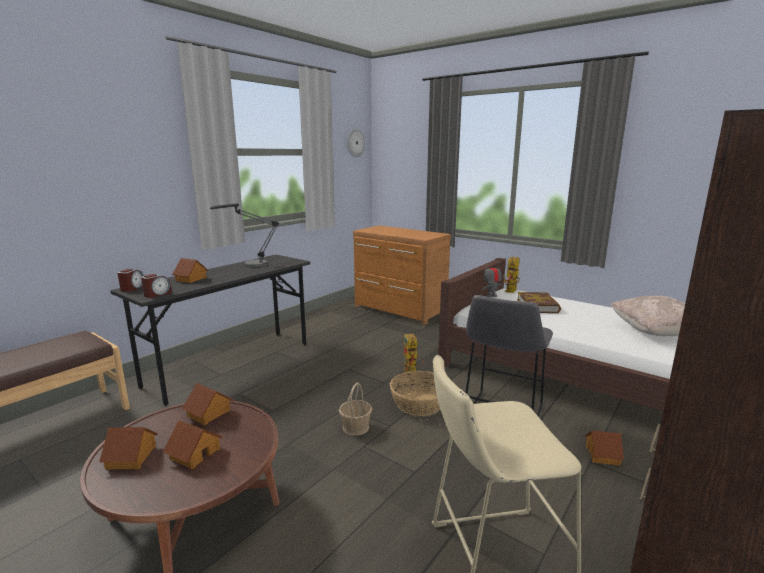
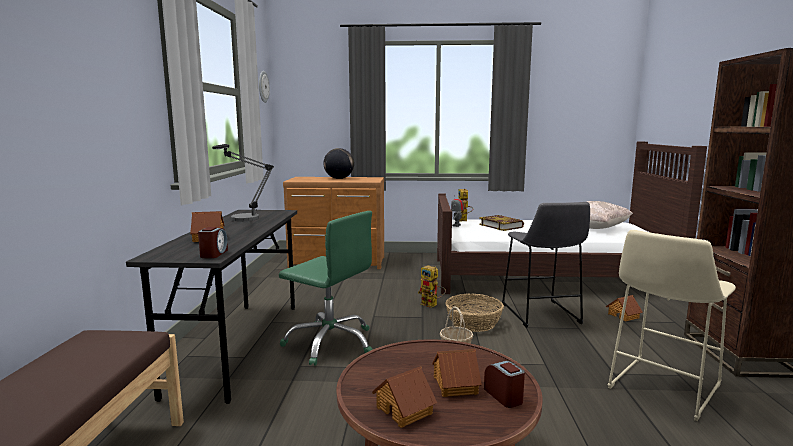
camera: 35 degrees left, 5 degrees down
alarm clock [117,269,144,292] -> alarm clock moved to [484,361,525,408]
toy house [182,383,234,425] -> none
none -> green office chair [279,211,373,366]
none -> globe [324,148,354,179]

